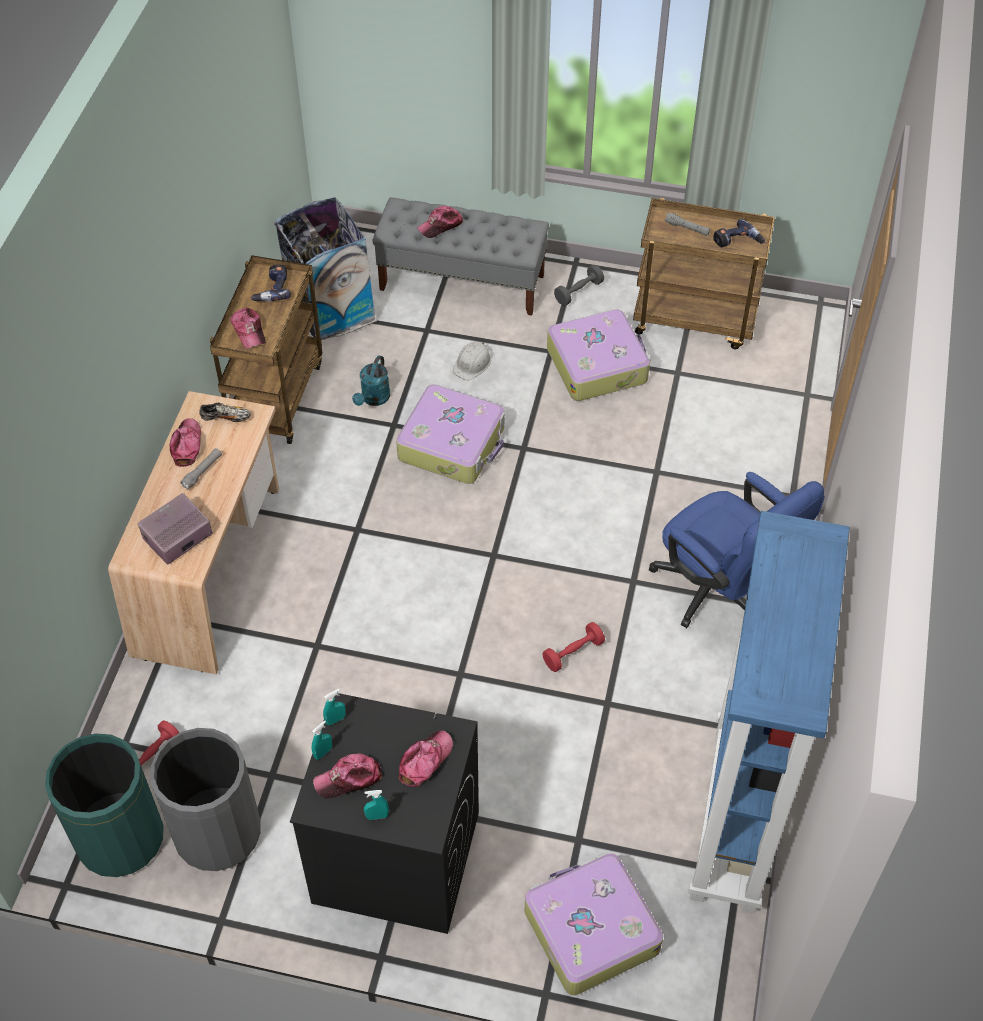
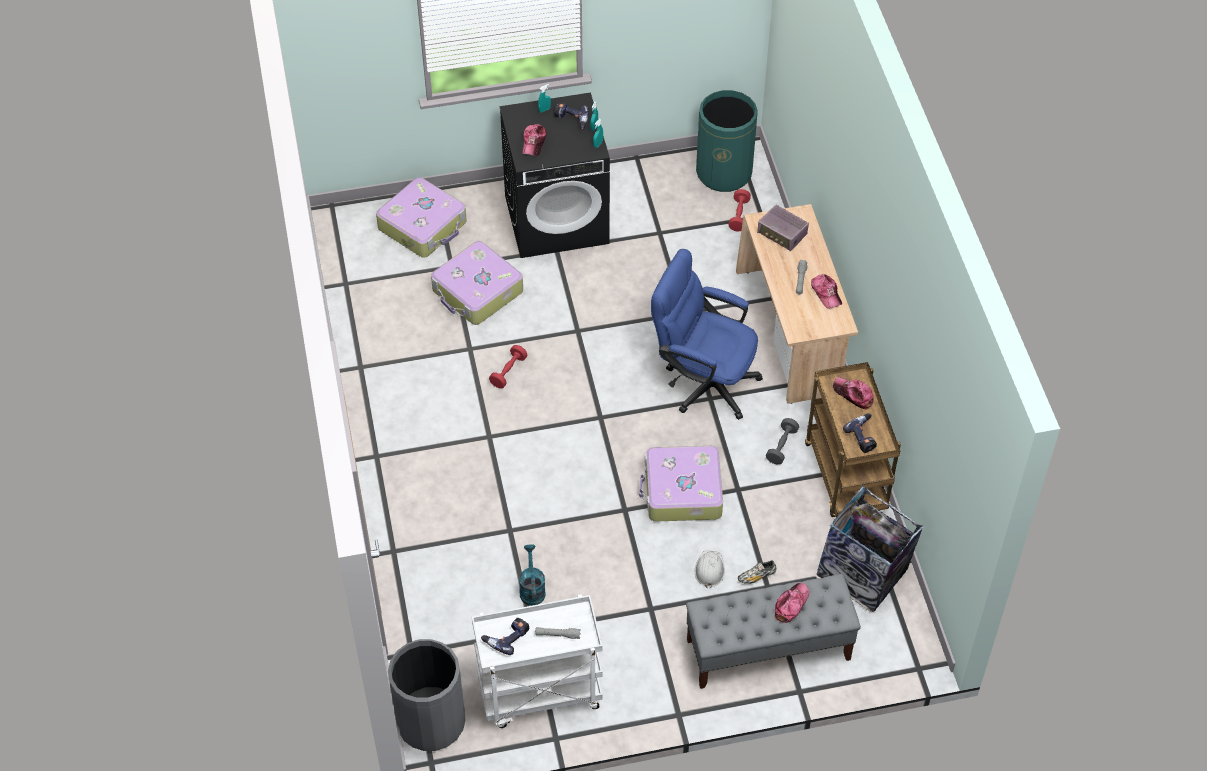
camera: 155 degrees right, 0 degrees up
radio [138,493,213,564] -> radio turned 105 degrees clockwise [757,205,809,251]
grey trash can [150,728,261,871] -> grey trash can moved to [388,639,466,751]
shoe [199,403,251,422] -> shoe moved to [738,560,776,584]
cap [313,753,382,798] -> power drill [555,103,589,130]
turquoise watering can [352,355,390,406] -> turquoise watering can moved to [519,544,546,606]
suitcase [547,309,650,401] -> suitcase moved to [431,241,523,325]
grey dumbbell [554,265,604,306] -> grey dumbbell moved to [766,418,799,464]
brown cart [633,198,775,349] -> white cart [472,594,602,728]
blue office chair [649,472,825,628] -> blue office chair moved to [651,249,763,420]
blue bookcase [688,511,850,913] -> none

